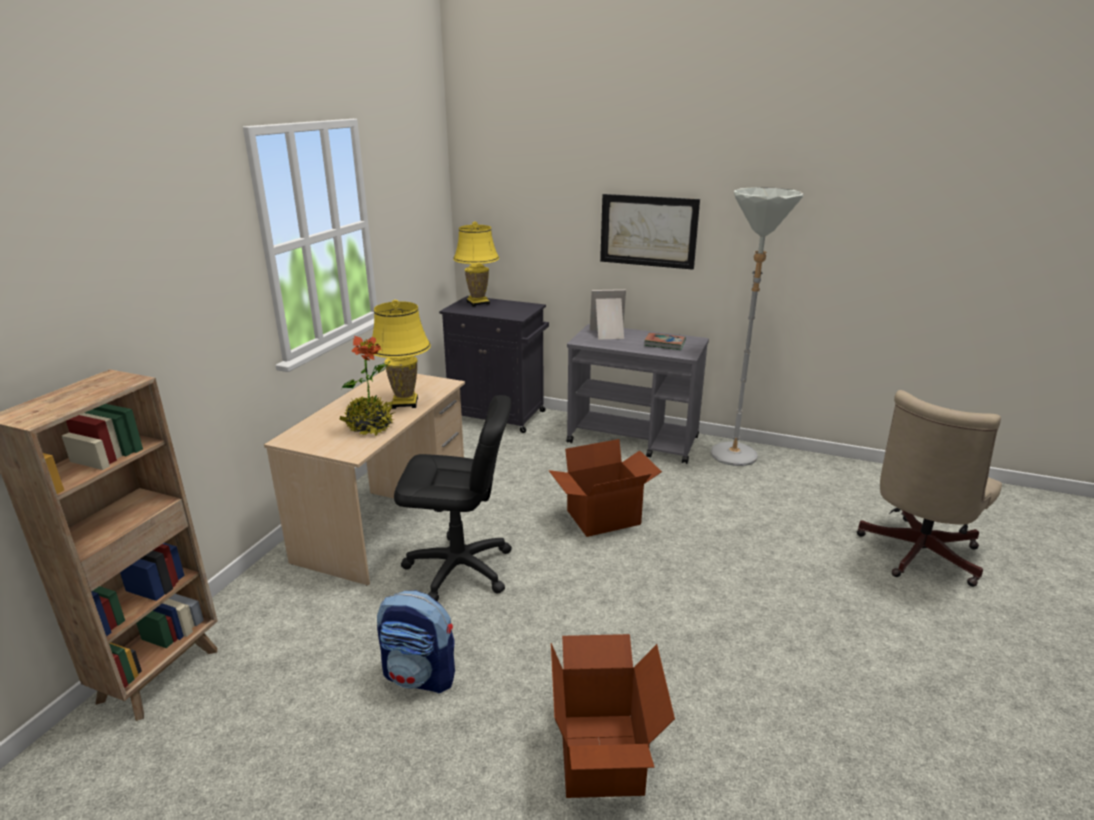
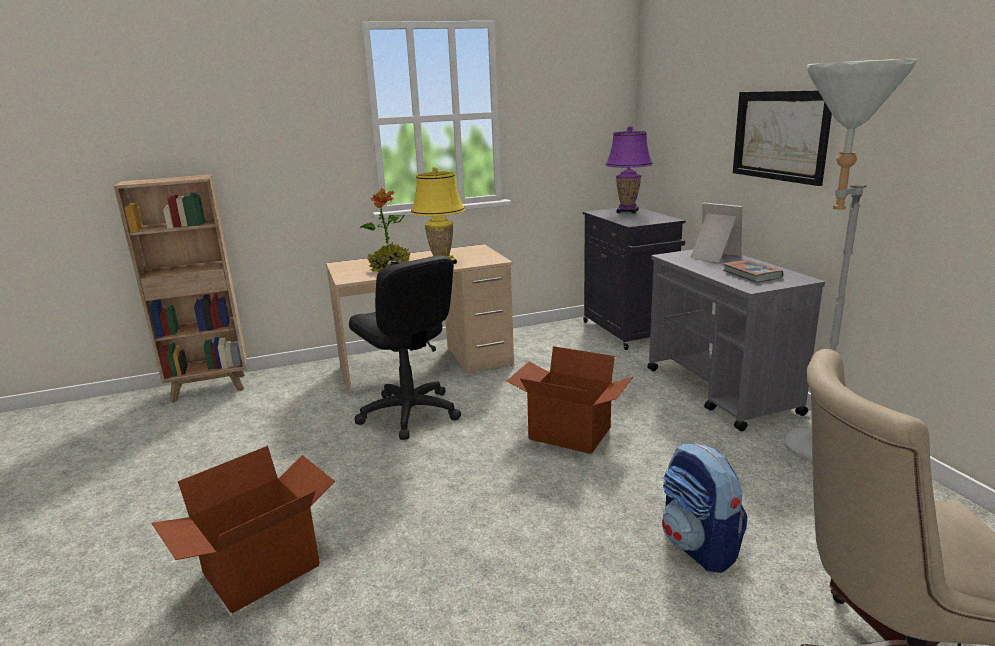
camera: 50 degrees right, 5 degrees down
backpack [377,591,455,693] -> backpack moved to [662,443,748,573]
yellow table lamp [453,221,499,307] -> purple table lamp [605,126,653,213]

